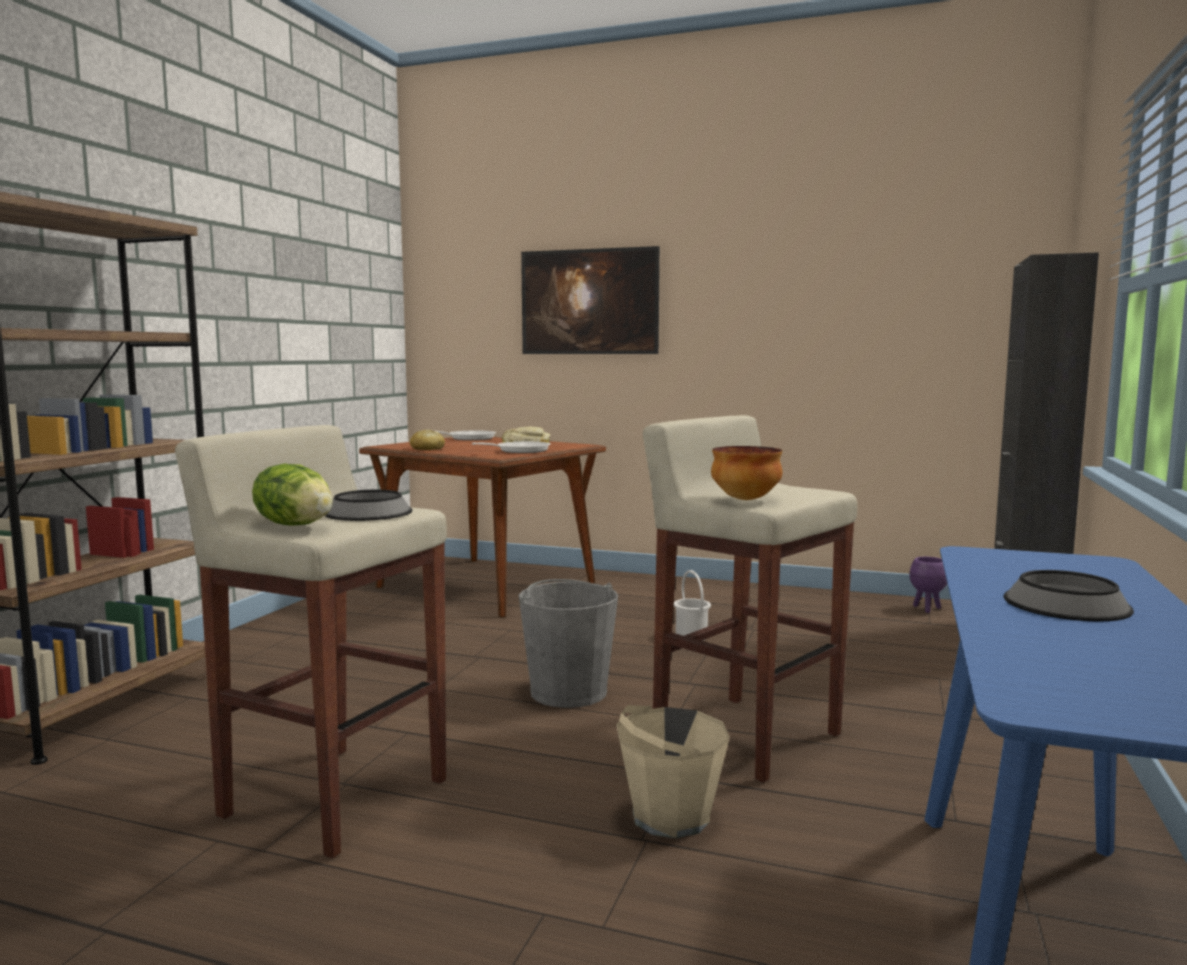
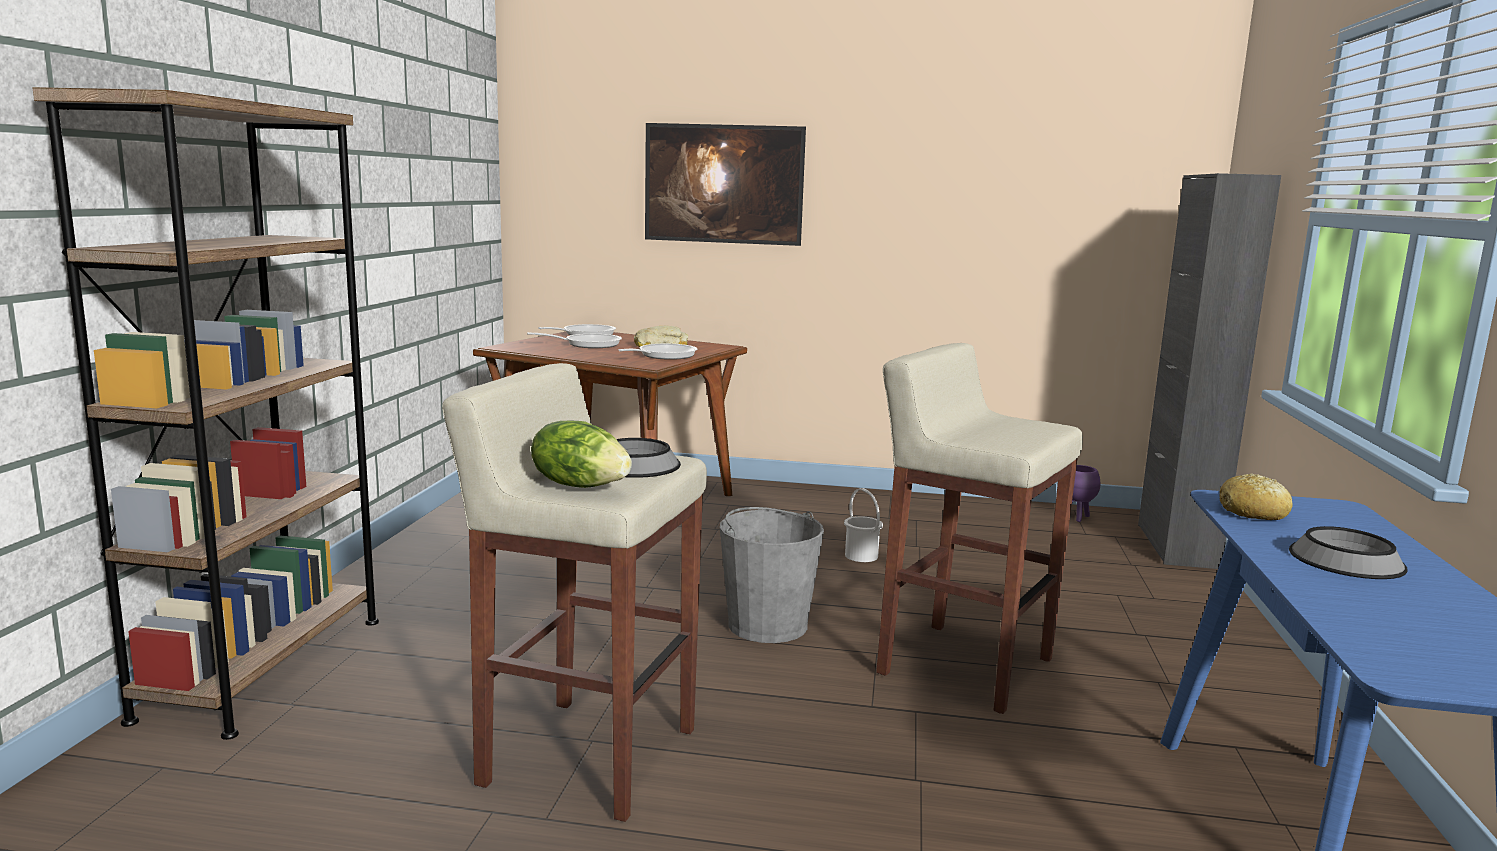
camera: 10 degrees left, 5 degrees up
bread [410,429,445,450] -> bread moved to [1220,473,1293,520]
beige bucket [616,705,730,838] -> none
bowl [711,446,782,500] -> none
none -> frying pan [527,332,622,348]

